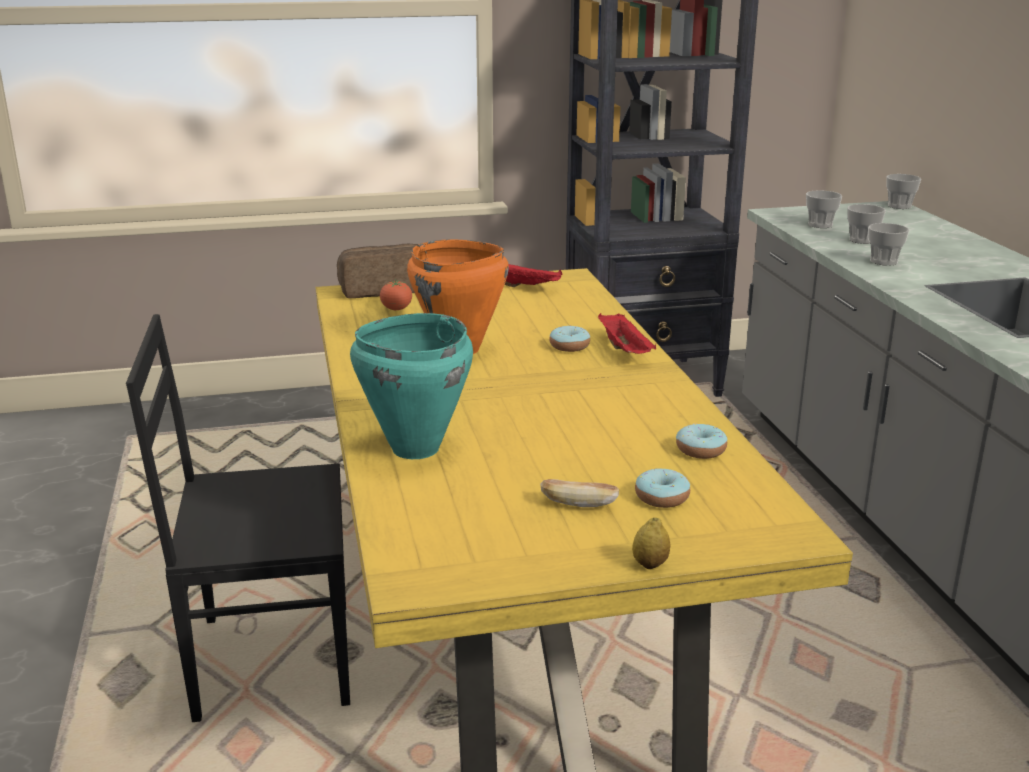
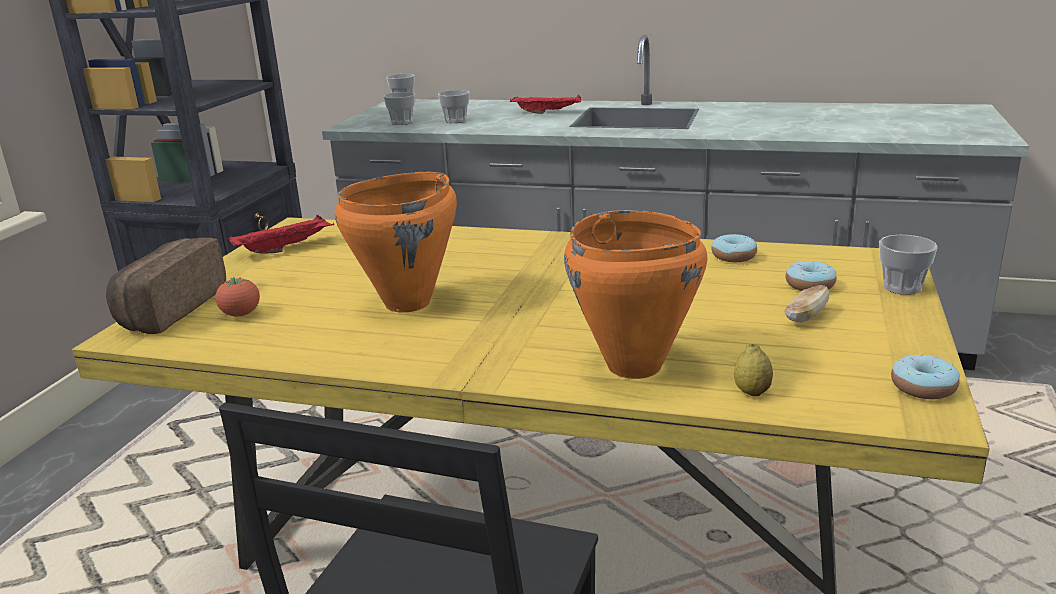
camera: 60 degrees left, 0 degrees up
turquoise cooking pot [350,313,473,459] -> orange cooking pot [564,210,707,379]
donut [549,326,590,352] -> donut moved to [891,355,960,399]
red tray [598,313,656,354] -> red tray moved to [510,95,581,114]
lemon [632,517,671,569] -> lemon moved to [734,343,773,396]
cup [868,223,909,266] -> cup moved to [879,235,938,295]

